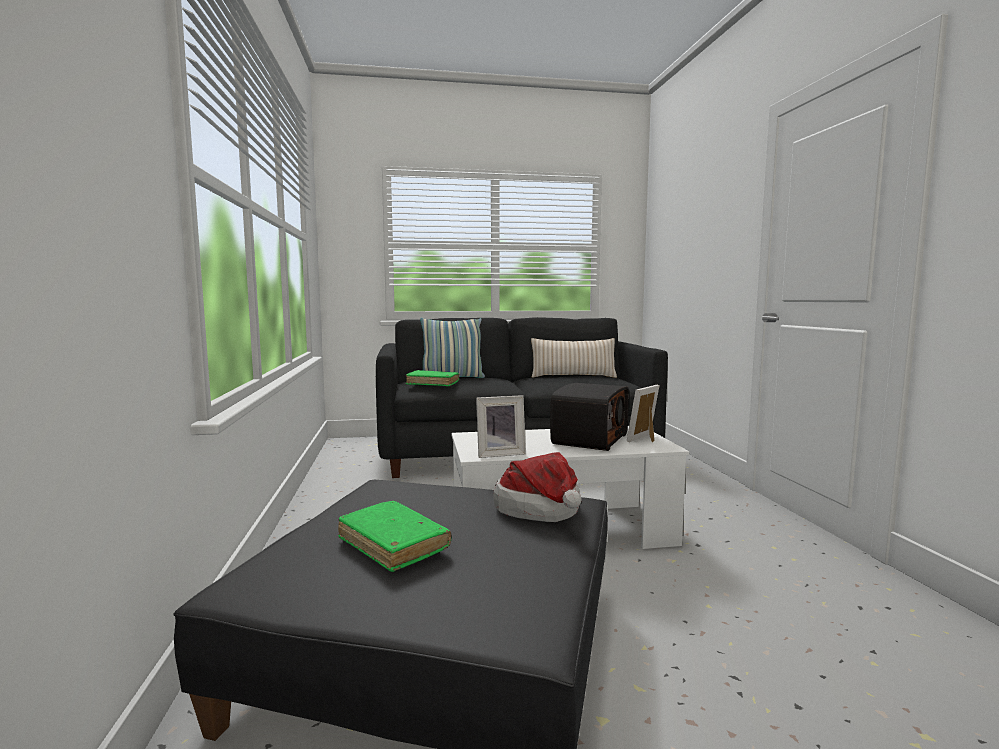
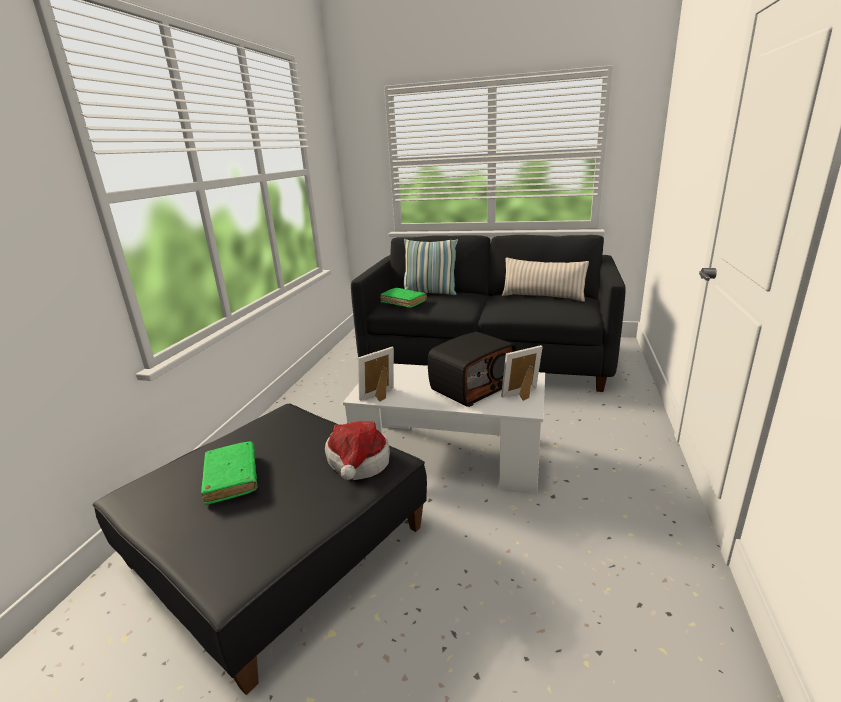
camera: 25 degrees right, 15 degrees up
picture frame [476,395,526,458] -> picture frame turned 135 degrees clockwise [358,347,394,402]

